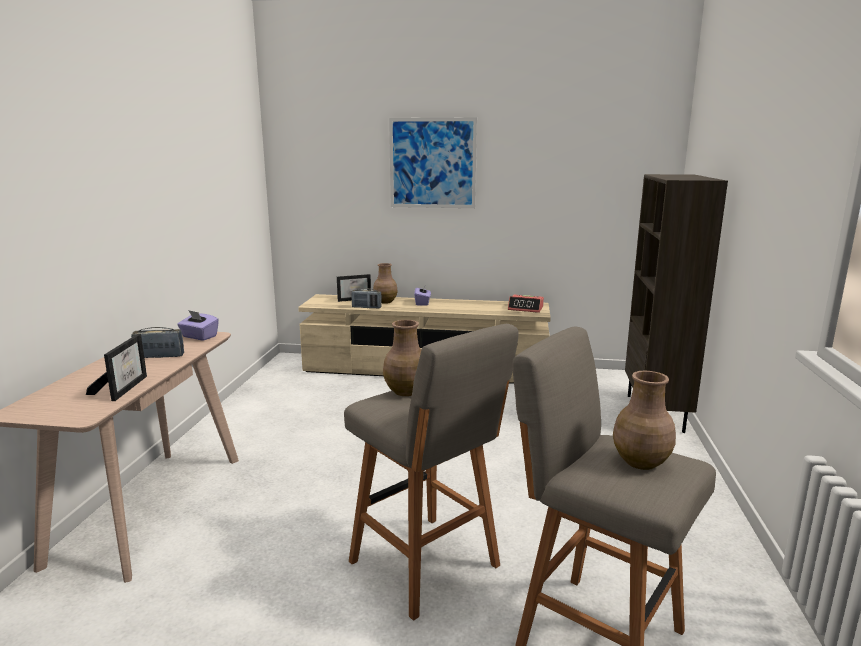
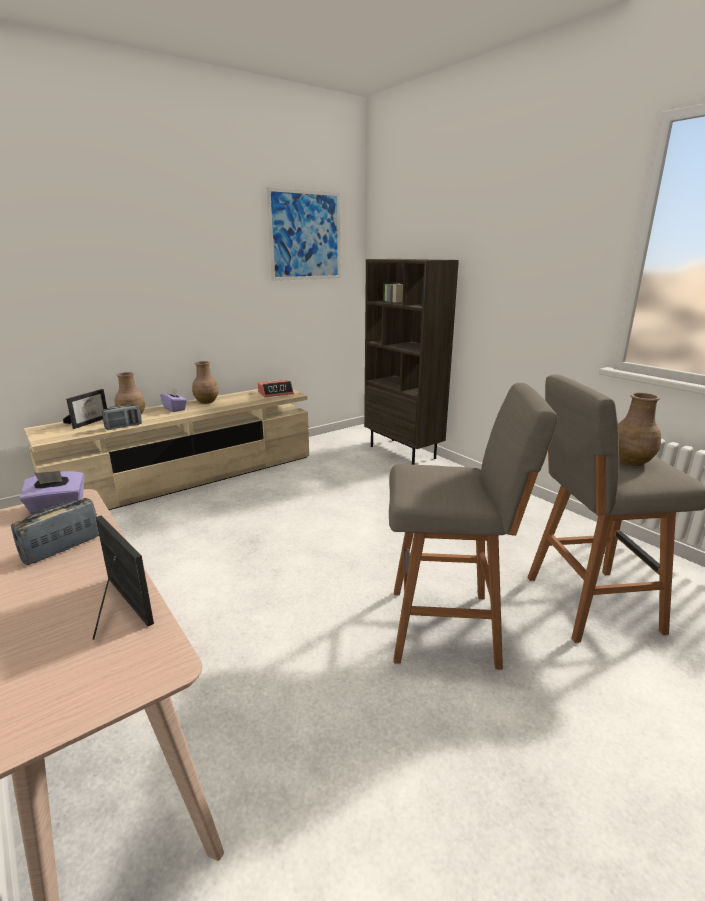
camera: 45 degrees left, 5 degrees up
brown vase [383,320,421,396] -> brown vase moved to [192,361,219,404]
picture [389,117,477,208] -> picture moved to [266,187,341,281]

